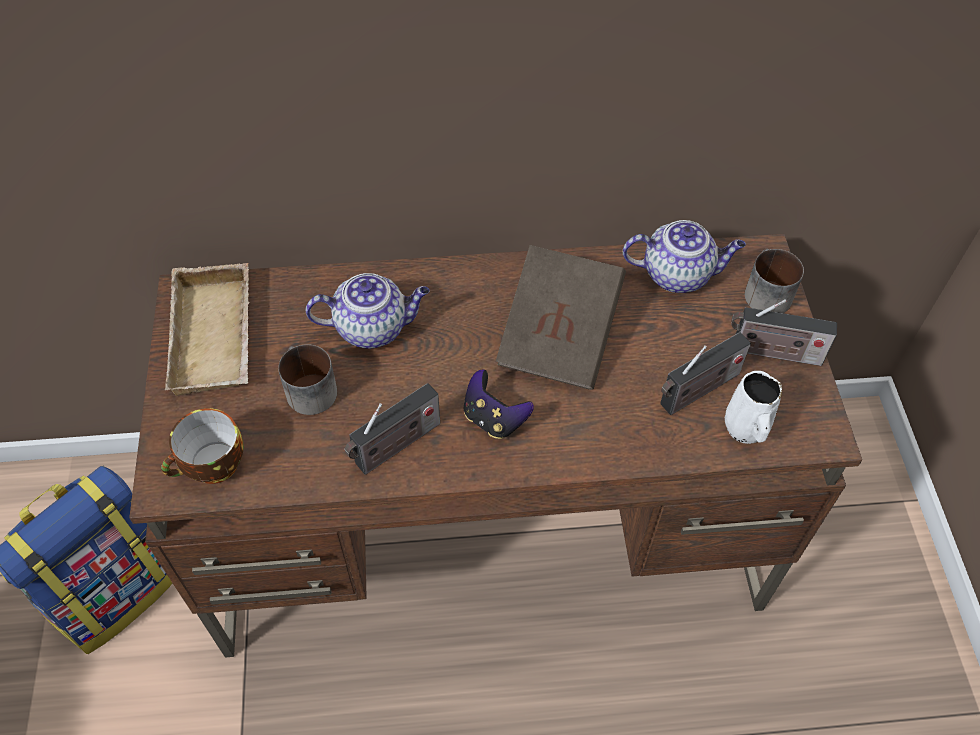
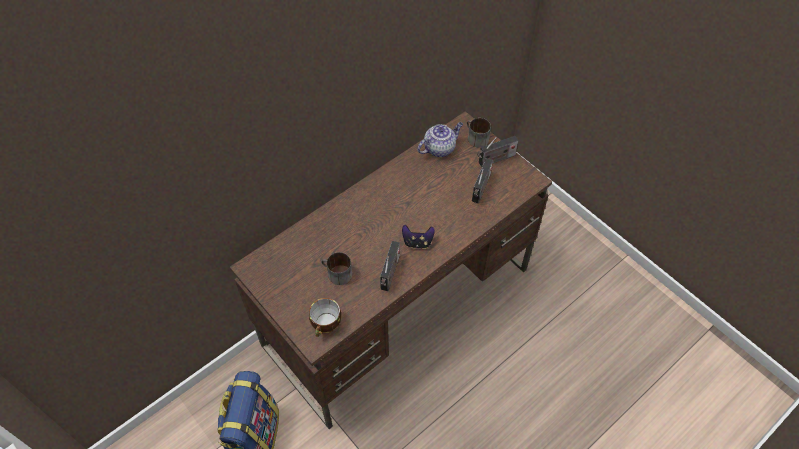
camera: 35 degrees left, 0 degrees up
beige tray [165,263,250,396] -> none
teapot [306,273,430,349] -> none
brown book [496,245,626,390] -> none
white mug [725,371,782,444] -> none

